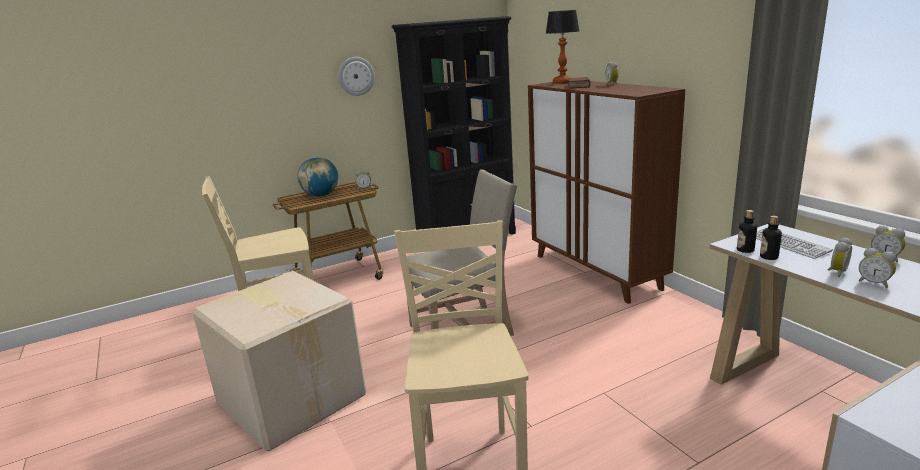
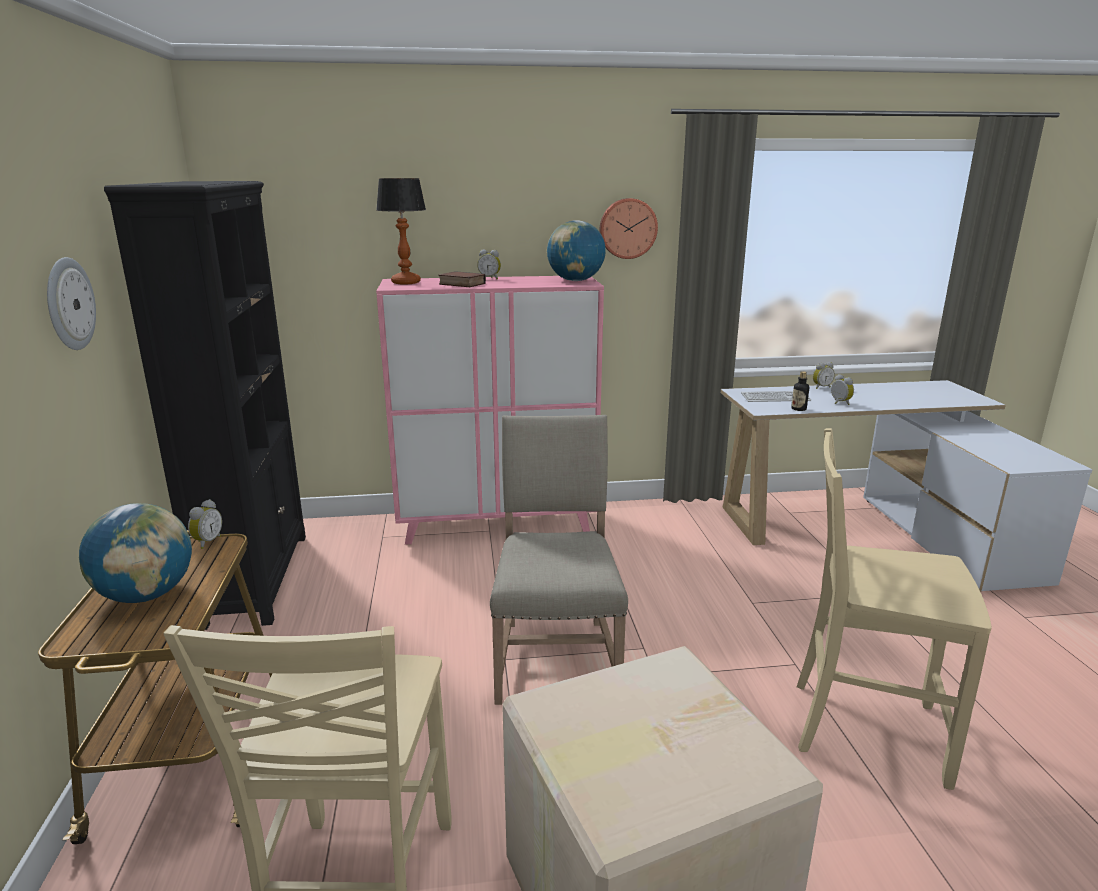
camera: 70 degrees left, 0 degrees up
brown cabinet [528,81,685,304] -> pink cabinet [376,276,604,545]
bottle [737,210,757,253] -> none
alarm clock [858,248,896,288] -> none
none -> globe [547,220,606,281]
none -> wall clock [600,198,658,259]

